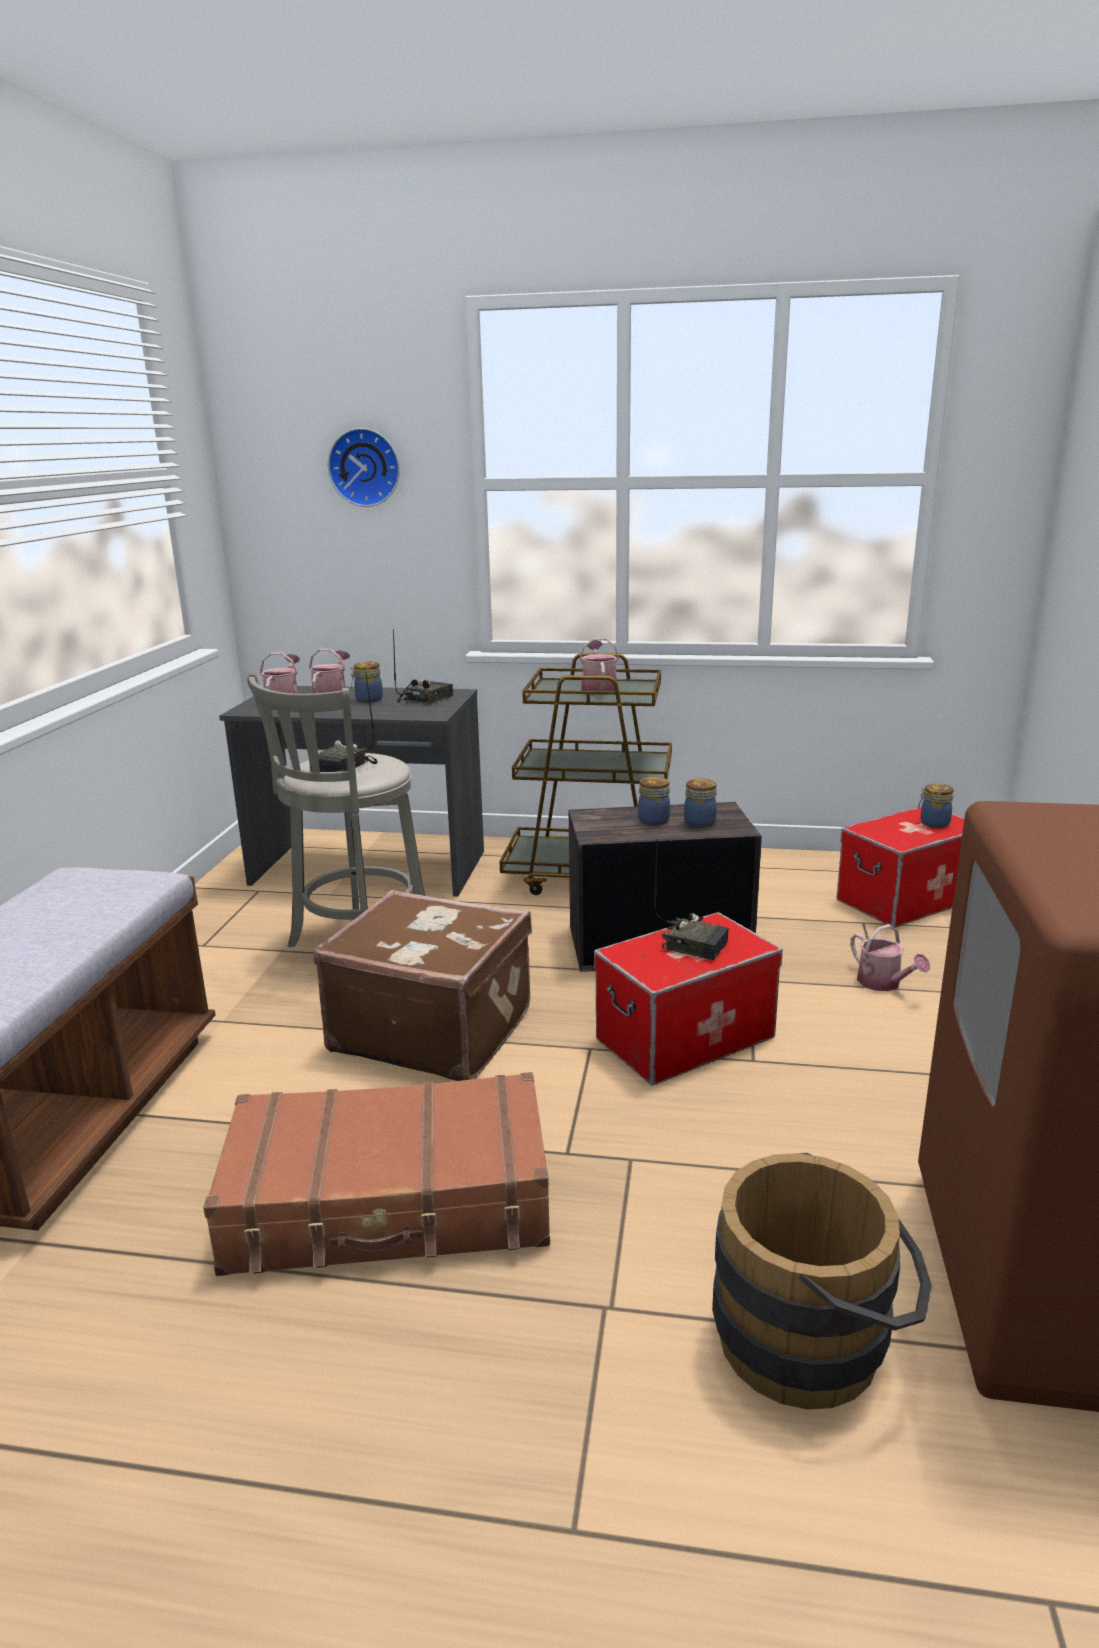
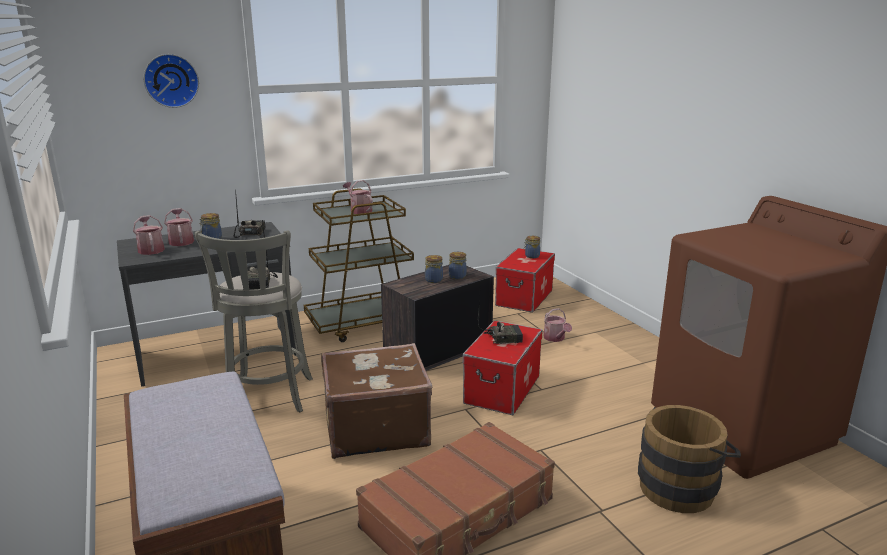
camera: 35 degrees left, 0 degrees up
watering can [850,924,930,991] -> watering can turned 45 degrees clockwise [543,308,572,342]

